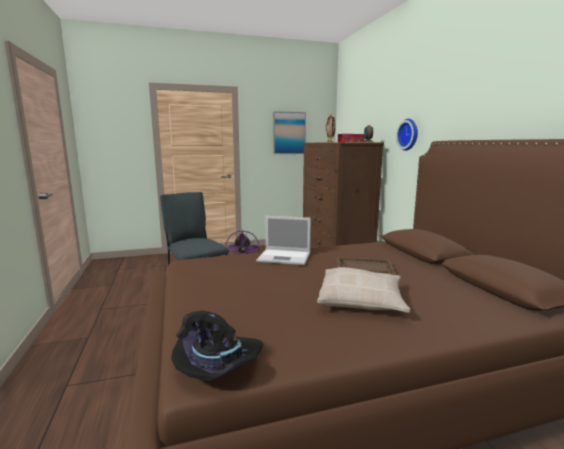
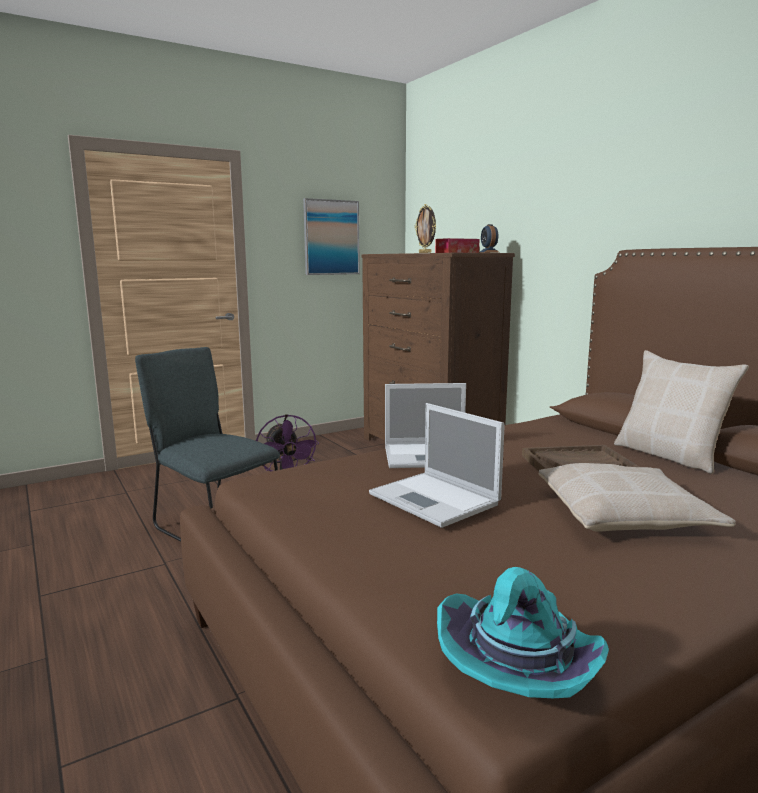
camera: 15 degrees left, 0 degrees up
black hat [171,311,263,381] -> turquoise hat [437,567,609,698]
wall clock [396,119,418,151] -> none
none -> laptop [369,403,505,528]
none -> beige pillow [614,350,749,474]

